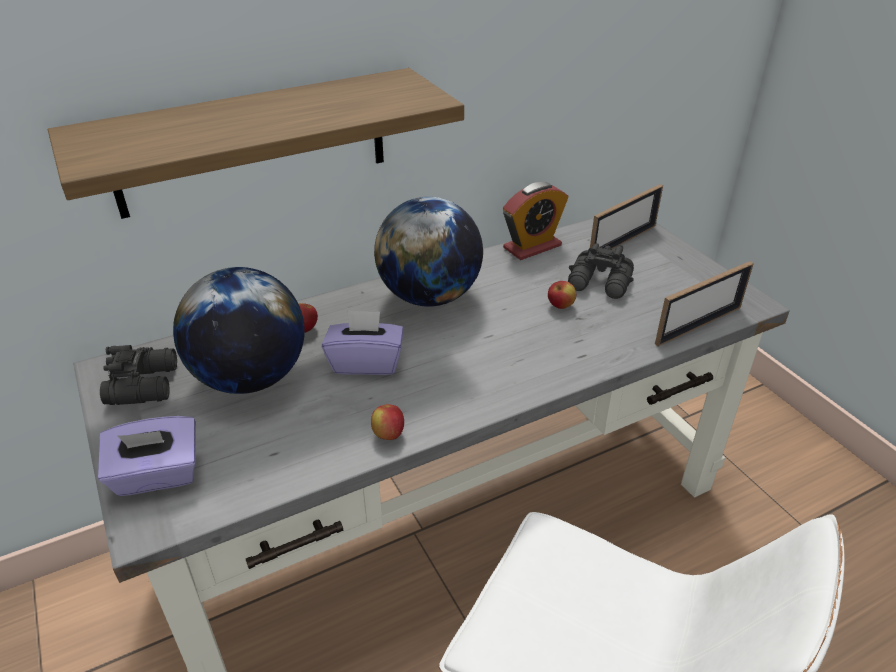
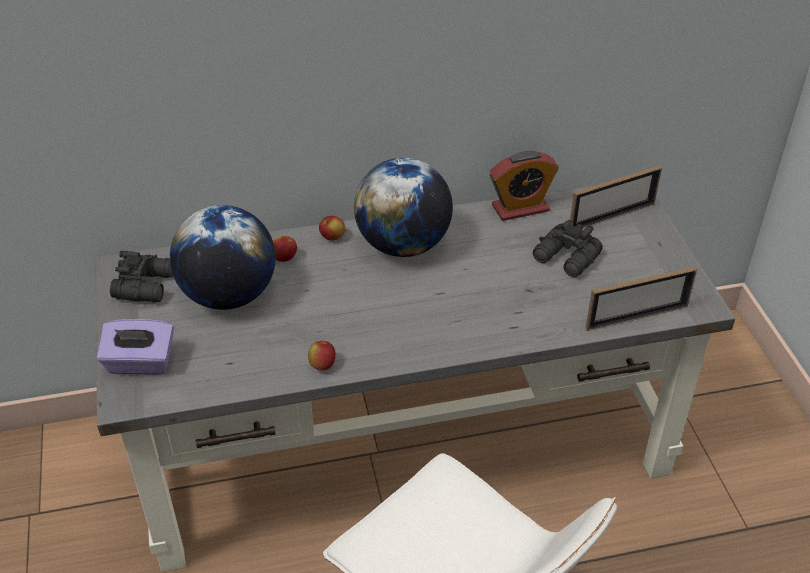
camera: 15 degrees right, 5 degrees up
shelf [48,68,464,219] -> none
purple tissue box [322,310,404,375] -> none
apple [548,281,576,309] -> apple moved to [319,216,345,241]

